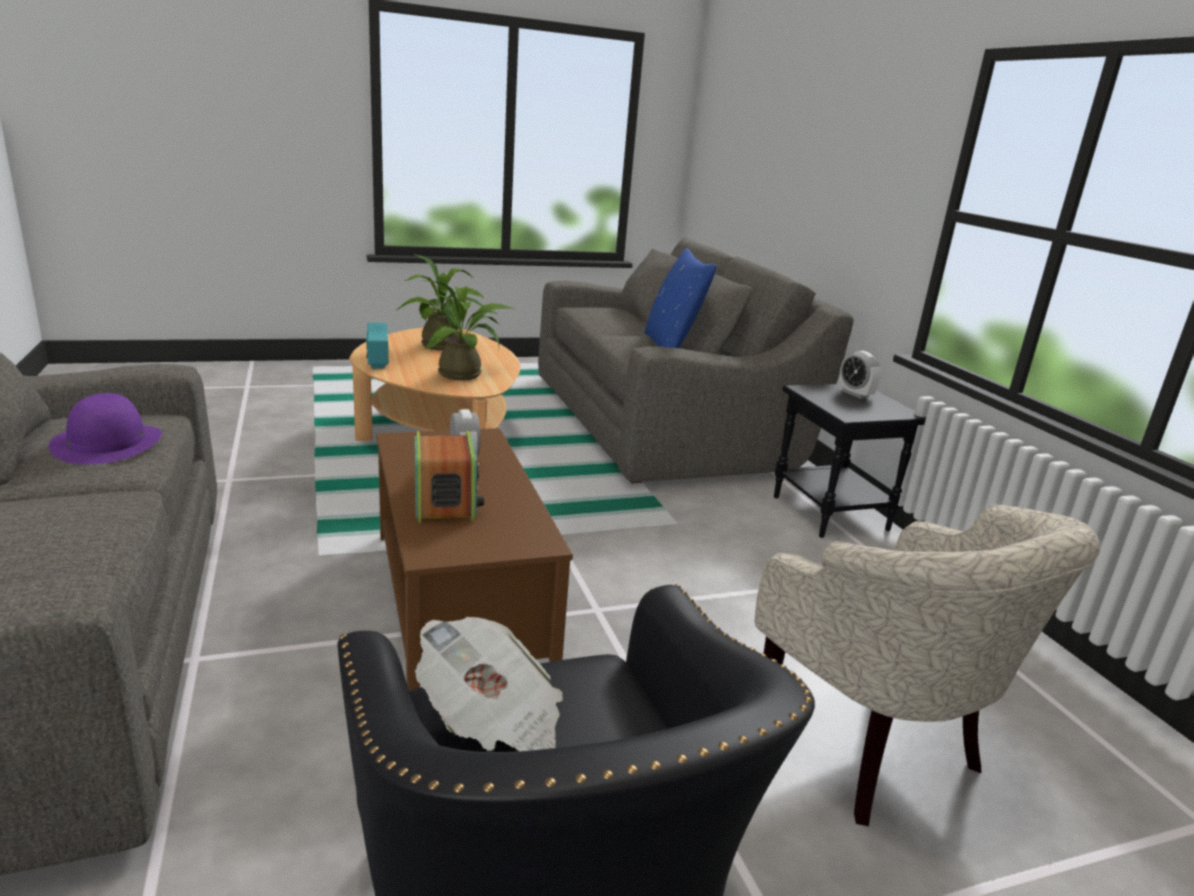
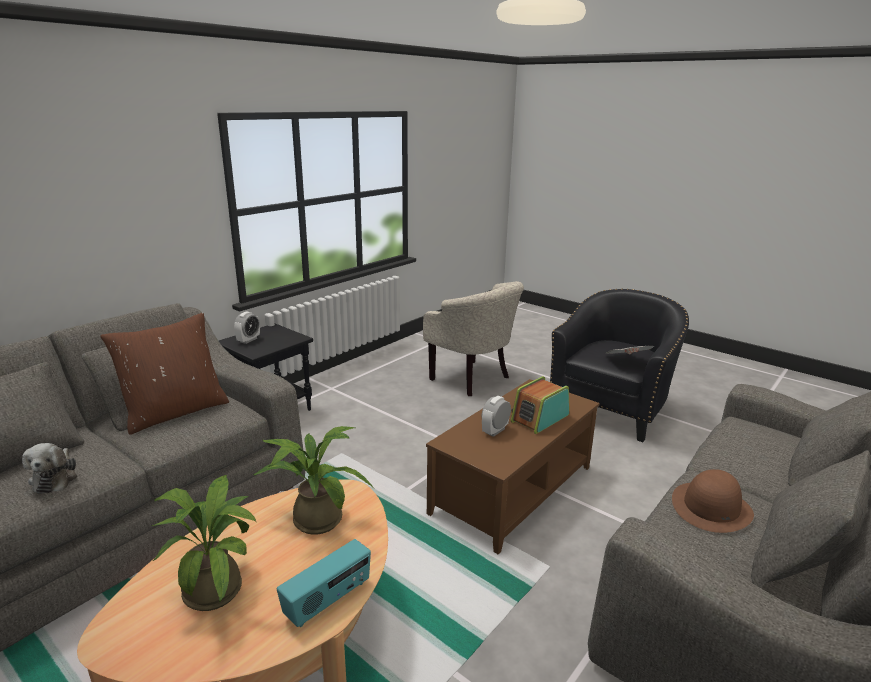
camera: 120 degrees left, 0 degrees up
purple hat [48,393,162,464] -> brown hat [672,469,754,533]
blue pillow [645,248,717,348] -> brown pillow [100,313,229,435]
beige armchair [755,504,1100,826] -> beige armchair turned 105 degrees clockwise [423,281,524,396]
none -> plush toy [22,443,78,494]

